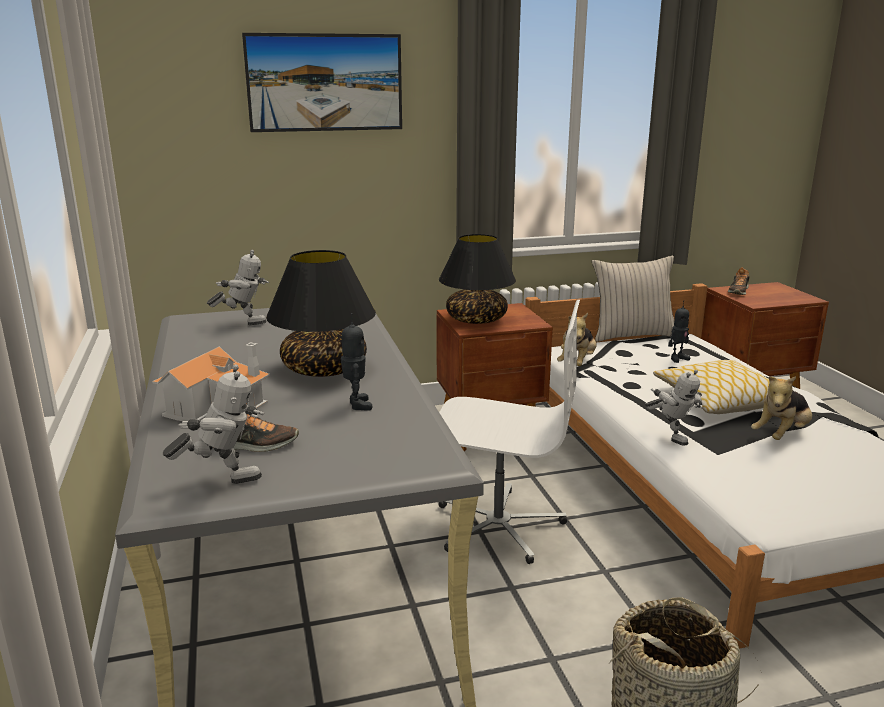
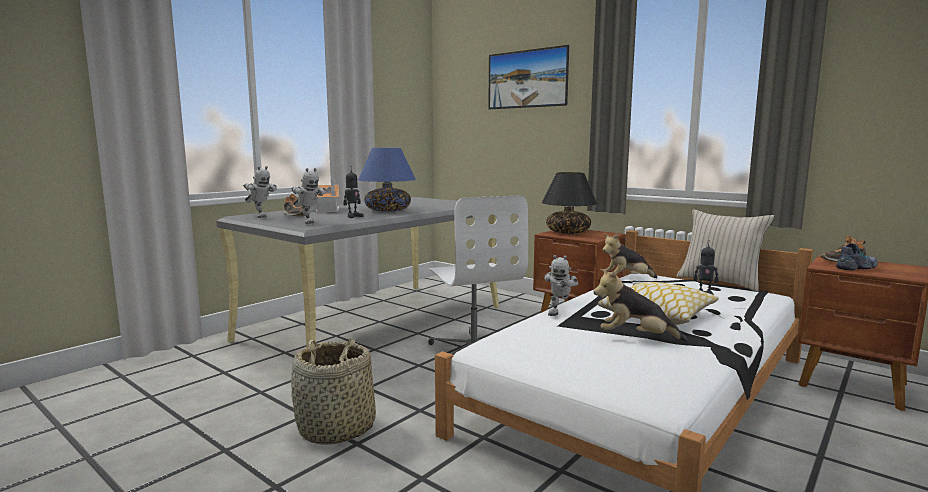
camera: 55 degrees right, 10 degrees down
toy robot [207,250,269,325] -> toy robot moved to [291,168,326,224]
black table lamp [266,250,376,377] -> blue table lamp [358,148,416,212]
none -> shoe [836,243,878,271]

